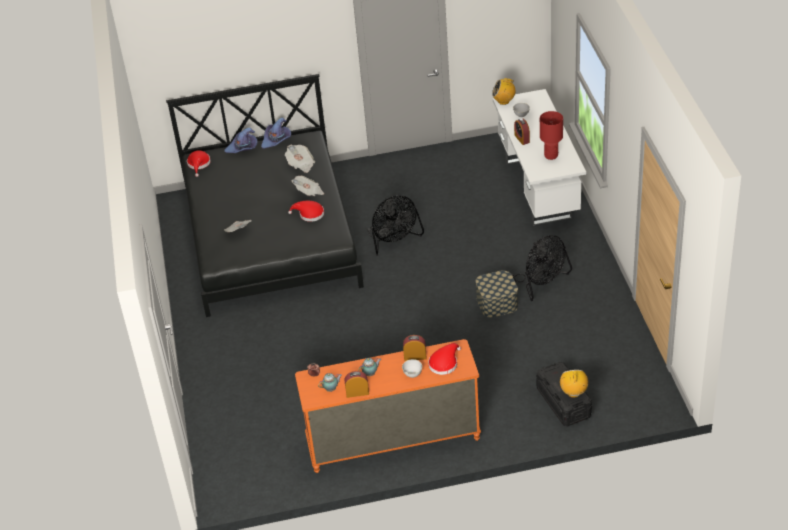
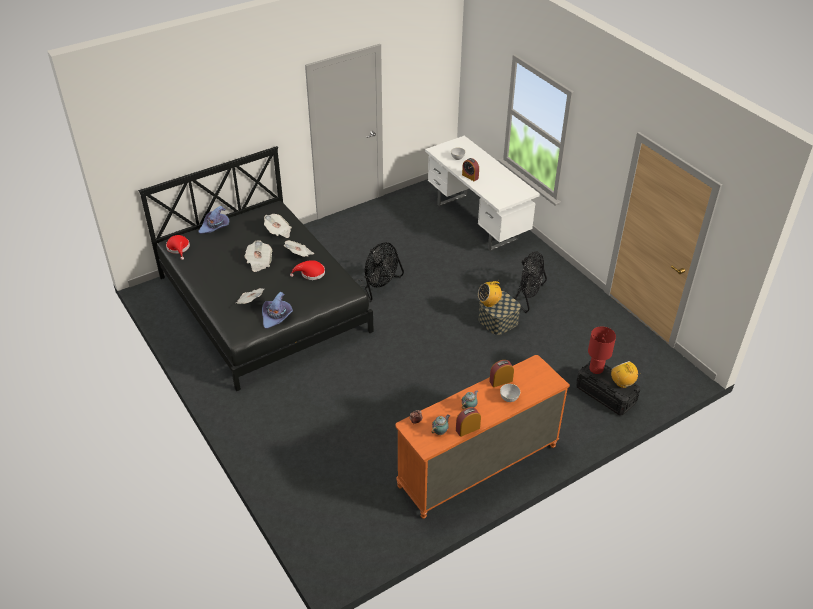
camera: 25 degrees left, 0 degrees up
purple hat [261,117,291,149] -> purple hat moved to [262,292,293,329]
red hat [428,343,461,375] -> none
radio [492,78,515,105] -> radio moved to [478,281,502,307]
red table lamp [540,111,563,160] -> red table lamp moved to [588,326,616,374]
none -> newspaper [244,240,273,272]

